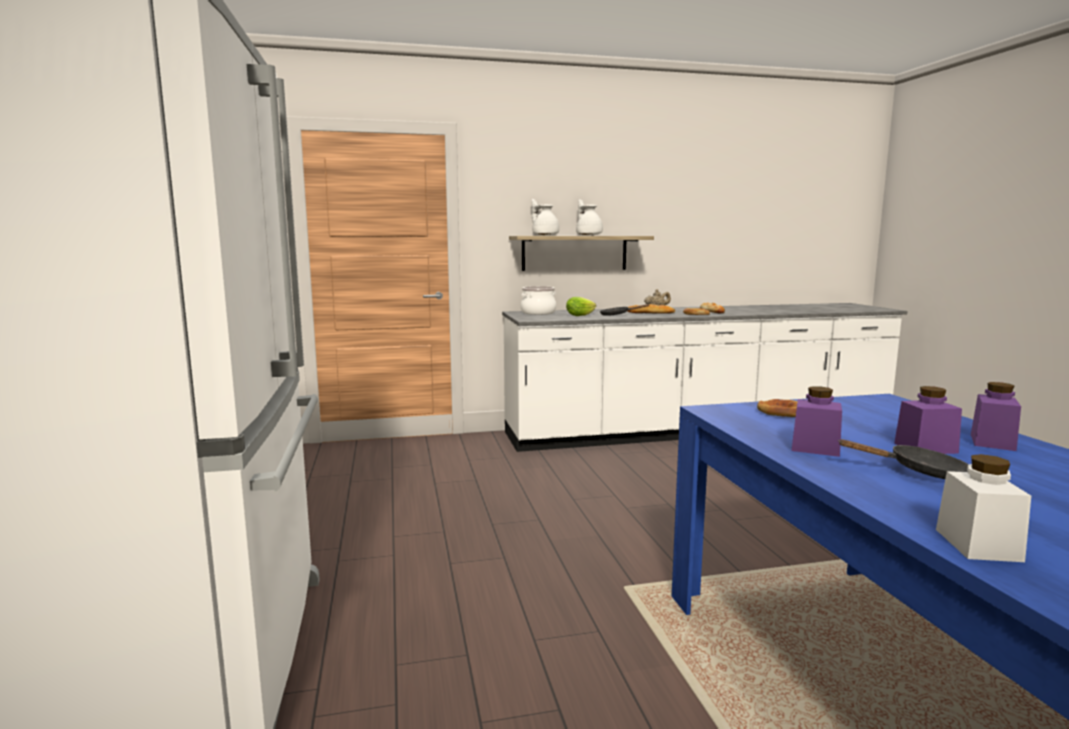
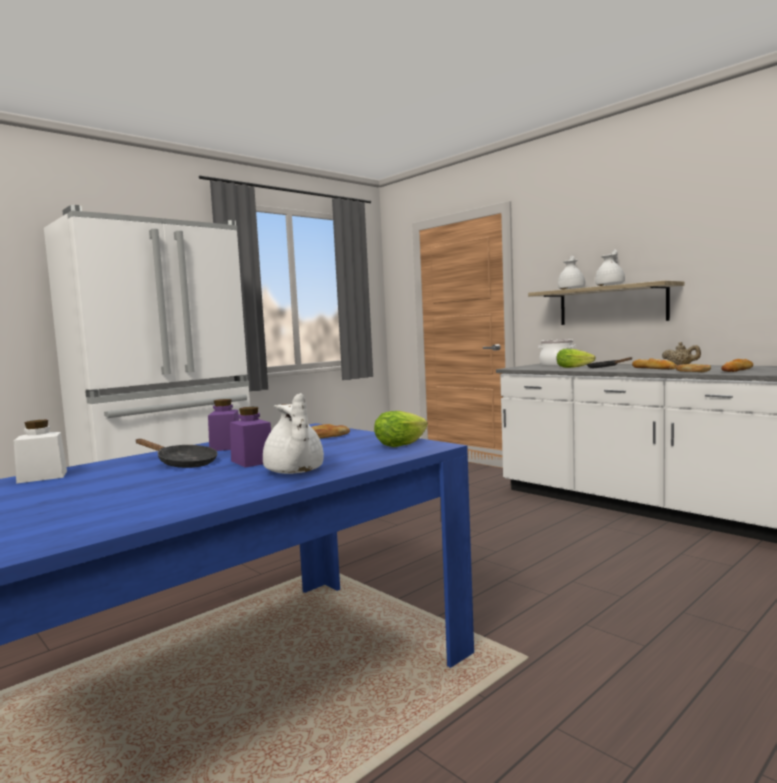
camera: 60 degrees right, 5 degrees down
black frying pan [838,439,968,479] -> black frying pan turned 45 degrees counterclockwise [136,439,218,468]
purple jar [971,382,1021,451] -> white teapot [263,393,324,474]
none -> lettuce [374,411,428,447]

